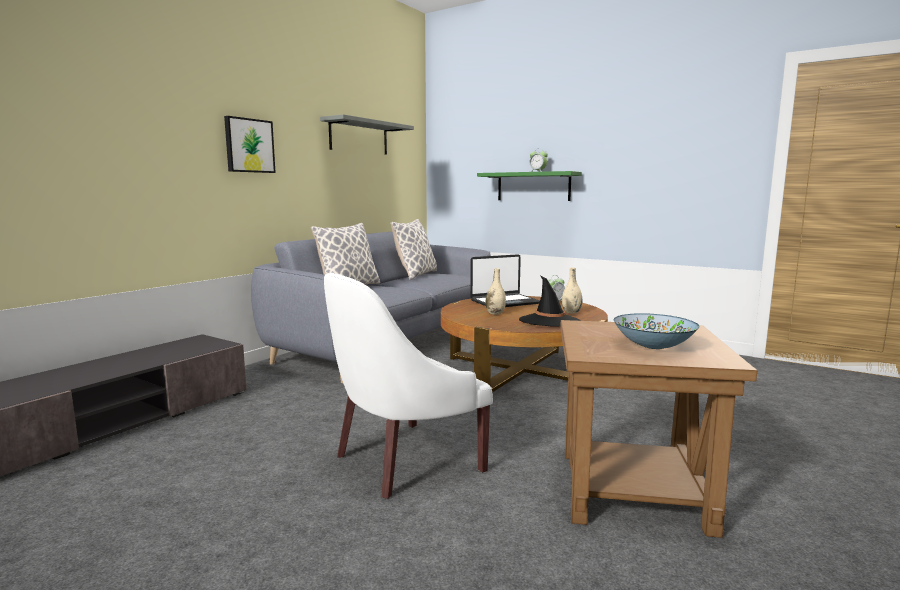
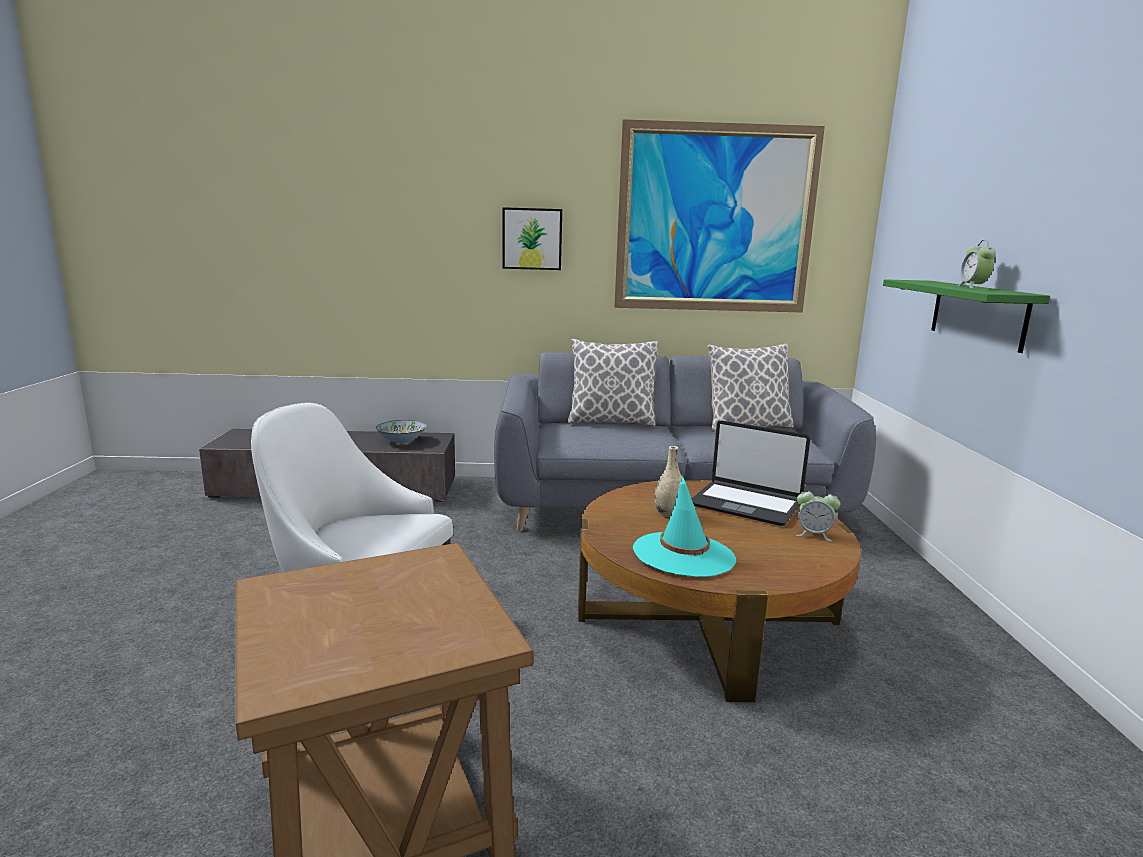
camera: 55 degrees right, 5 degrees up
grey shelf [320,114,414,155] -> picture [614,119,825,313]
black hat [519,275,581,327] -> turquoise hat [633,476,736,577]
beige vase [562,268,582,313] -> none
bowl [613,313,699,349] -> bowl moved to [376,420,427,443]

